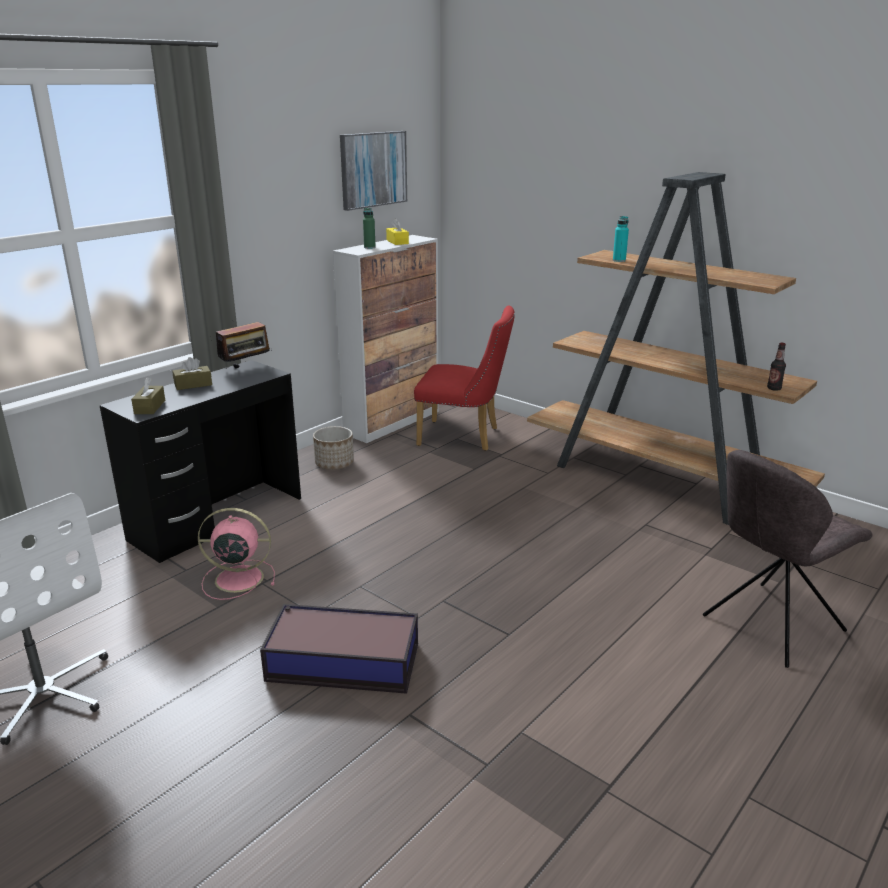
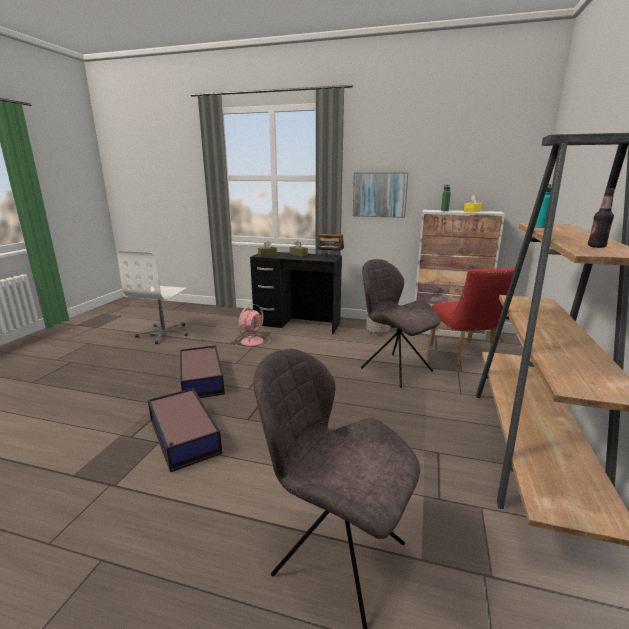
camera: 65 degrees right, 5 degrees down
pink fan [198,508,275,600] -> pink fan turned 60 degrees clockwise [235,304,270,348]
picture [340,131,407,211] -> picture moved to [353,172,408,218]
bottle [767,343,786,391] -> bottle moved to [588,188,615,248]
none -> storage box [148,388,222,472]
none -> grey chair [361,259,441,388]

